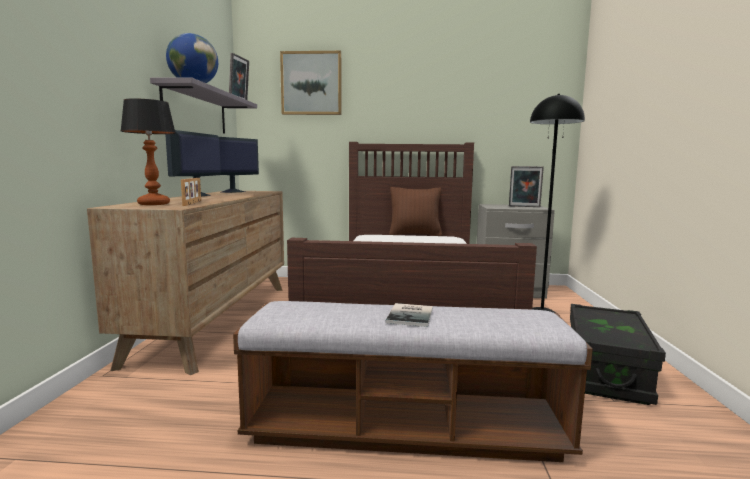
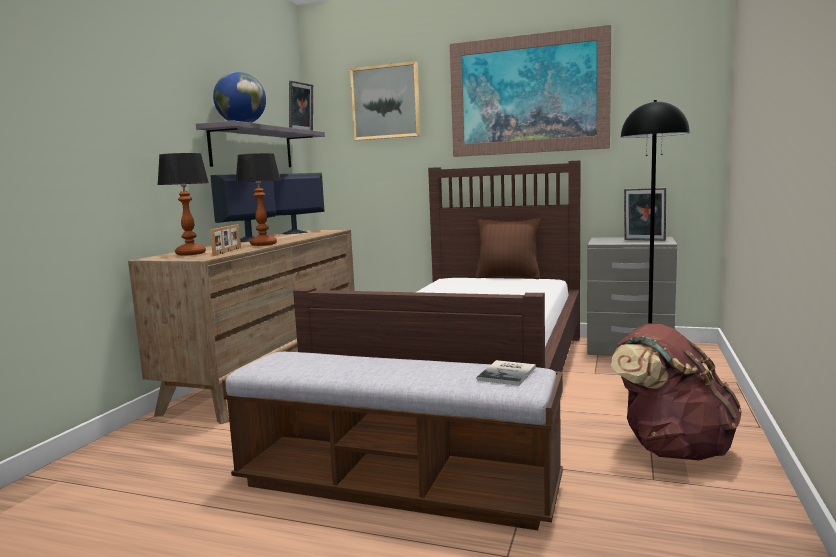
camera: 15 degrees right, 0 degrees up
book [386,303,433,327] -> book moved to [476,360,536,386]
black storage box [570,304,666,405] -> brown backpack [611,323,742,460]
none -> table lamp [236,153,280,246]
none -> picture [450,25,611,157]

